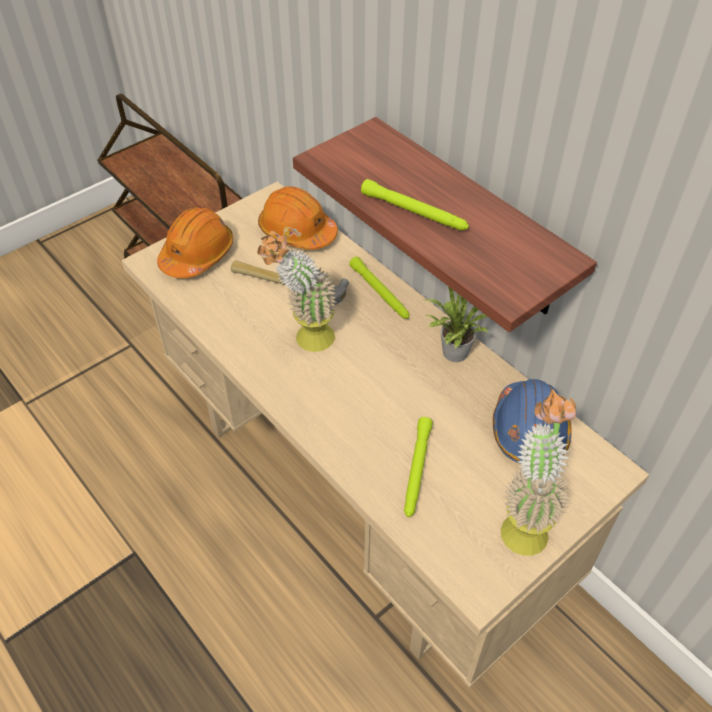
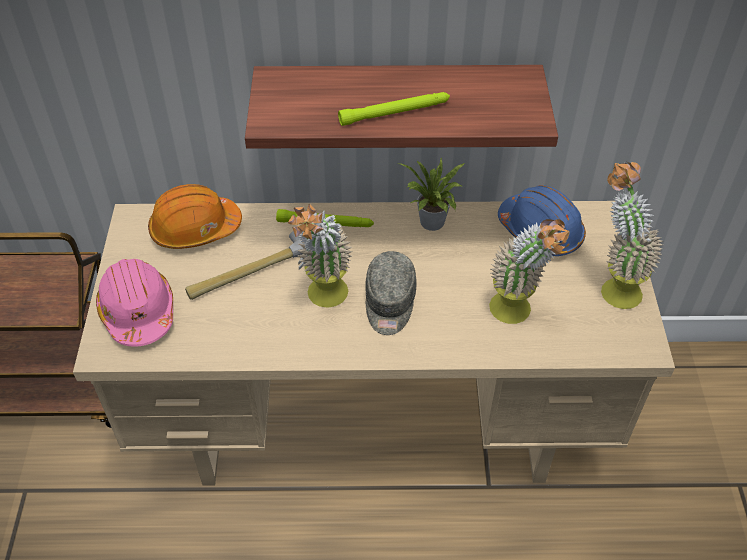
camera: 50 degrees left, 0 degrees up
orange hard hat [157,207,233,278] -> pink hard hat [96,259,173,347]
green flashlight [404,417,433,517] -> potted plant [489,219,570,324]
none -> grey cap [365,251,417,335]

